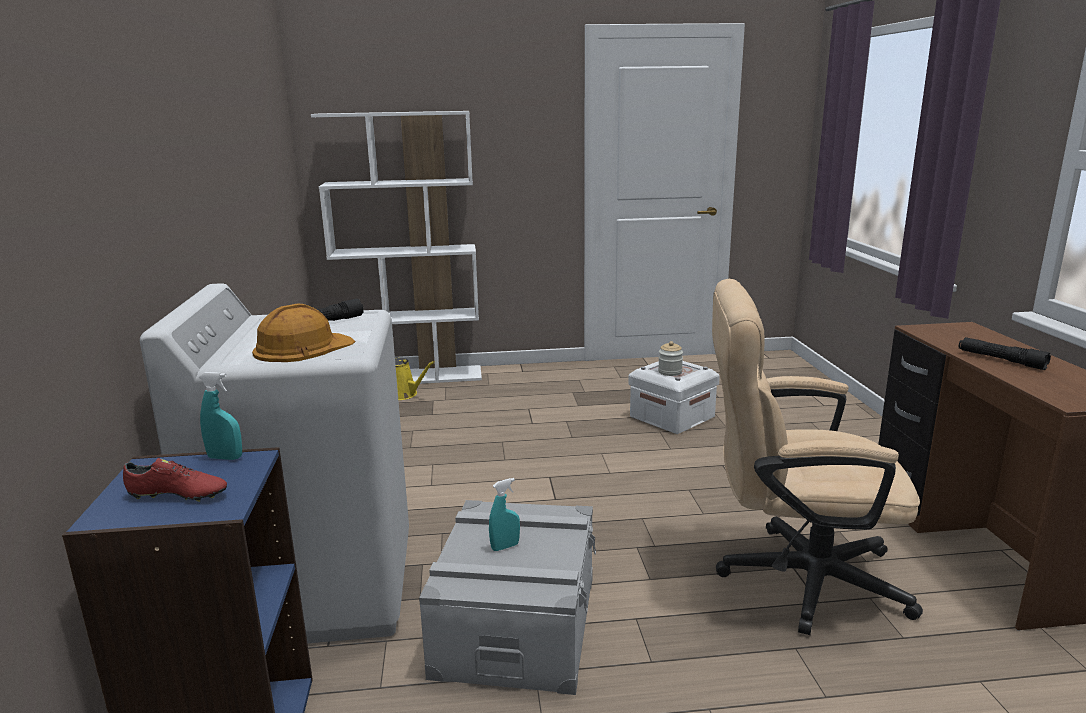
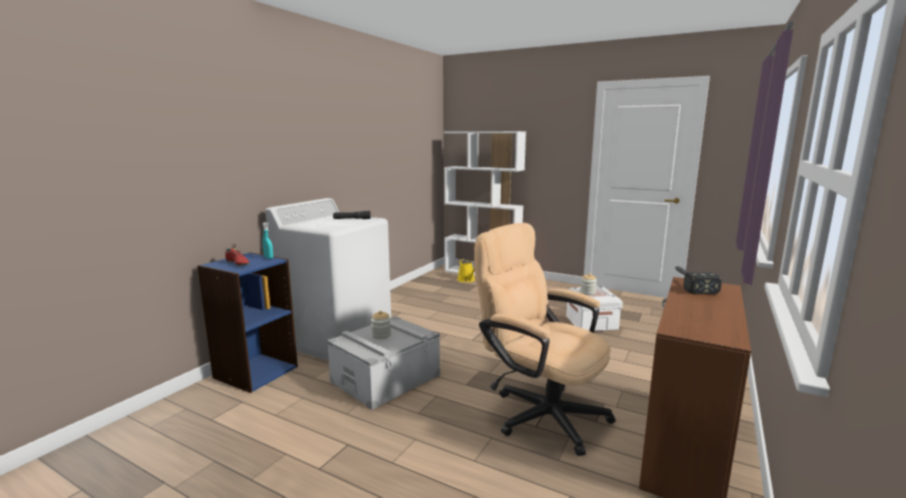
camera: 35 degrees right, 5 degrees down
orange hard hat [252,304,356,362] -> none
turquoise spray bottle [489,478,520,551] -> jar [371,311,391,339]
black flashlight [959,337,1051,370] -> none
none -> hammer [675,266,722,294]

